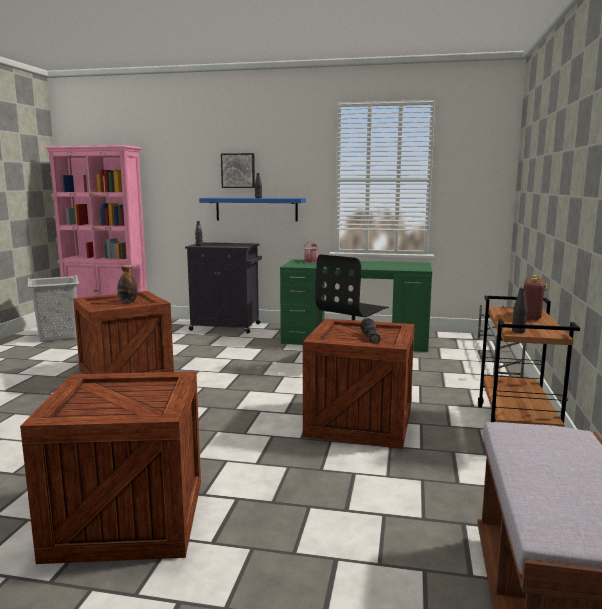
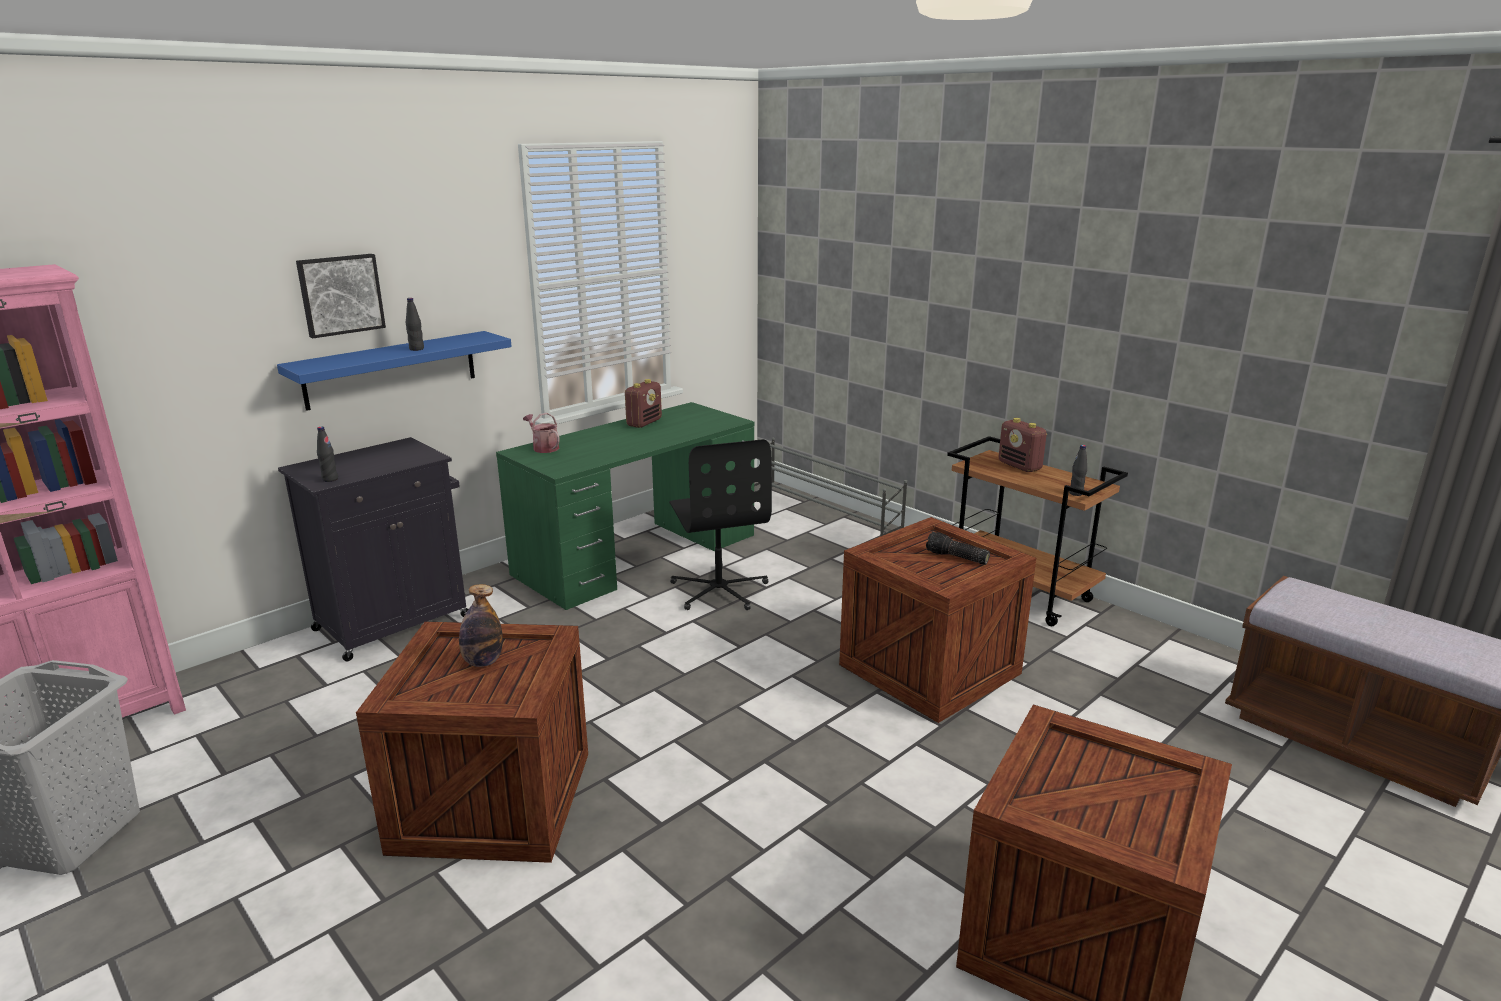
camera: 55 degrees left, 10 degrees up
none -> radio [625,379,662,428]

